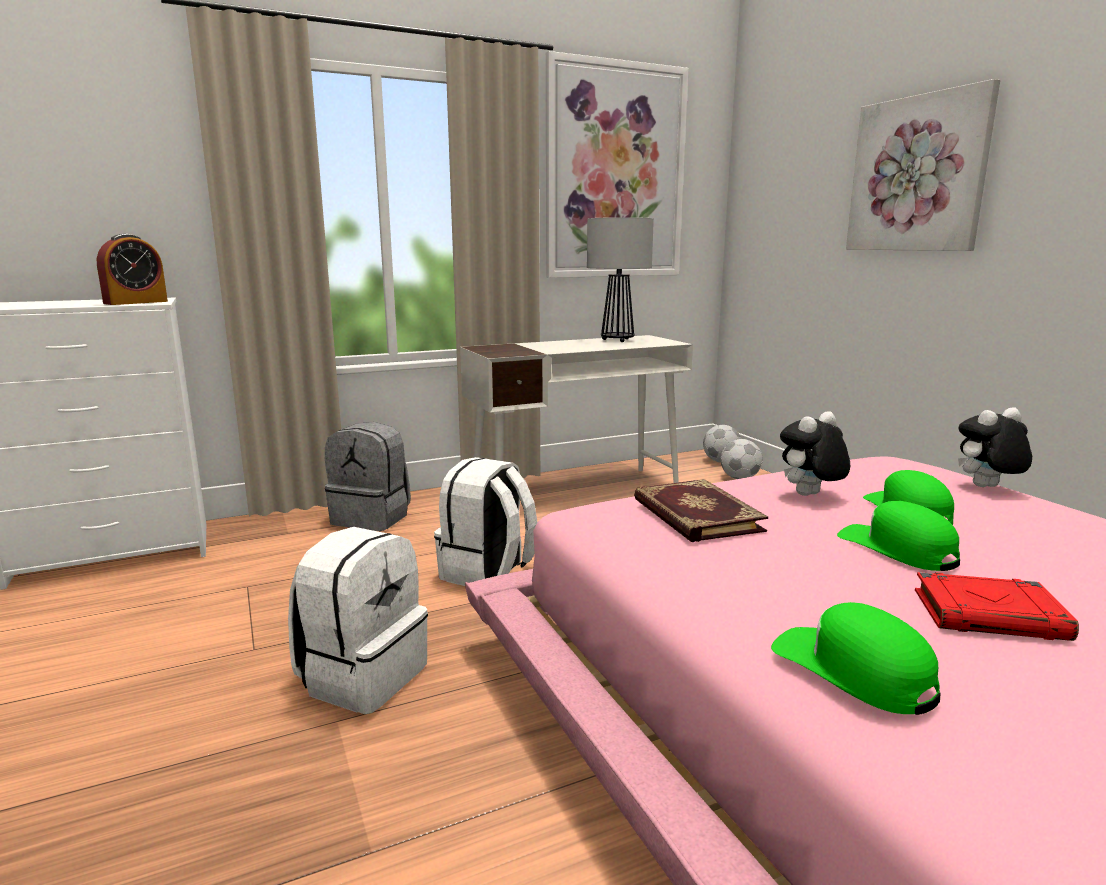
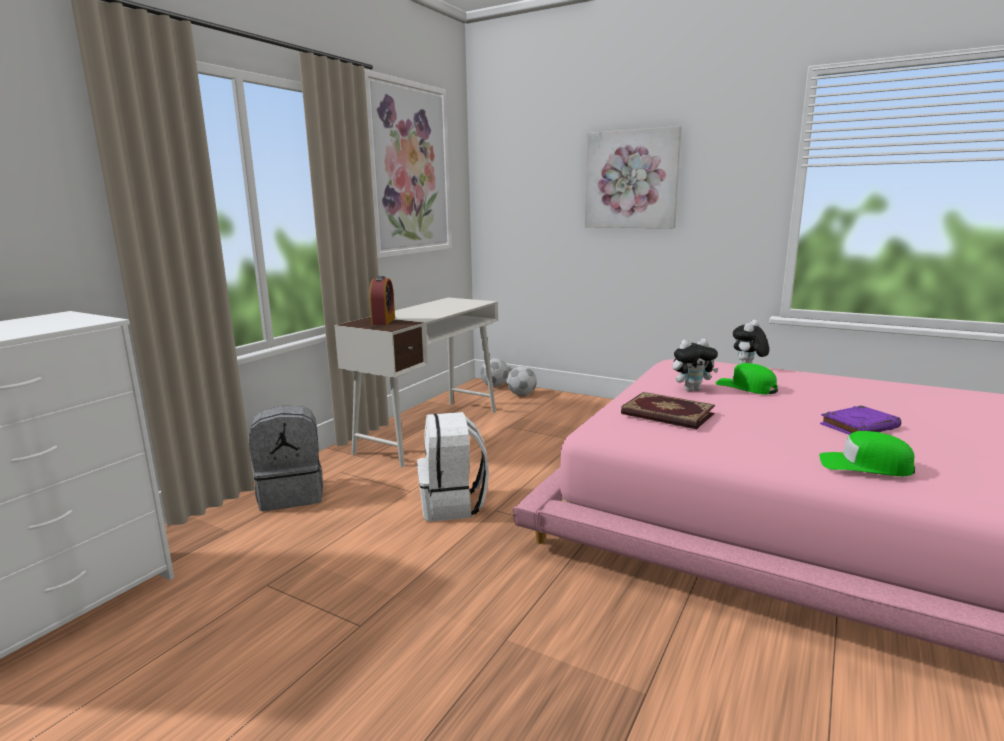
camera: 35 degrees left, 0 degrees up
alarm clock [97,234,168,305] -> alarm clock moved to [370,276,395,325]
white backpack [288,527,428,714] -> none
table lamp [587,217,654,342] -> none
plush toy [780,411,850,496] -> plush toy turned 120 degrees counterclockwise [672,339,718,391]
green cap [837,501,960,571] -> none
red book [915,572,1079,641] -> purple book [820,405,901,435]

